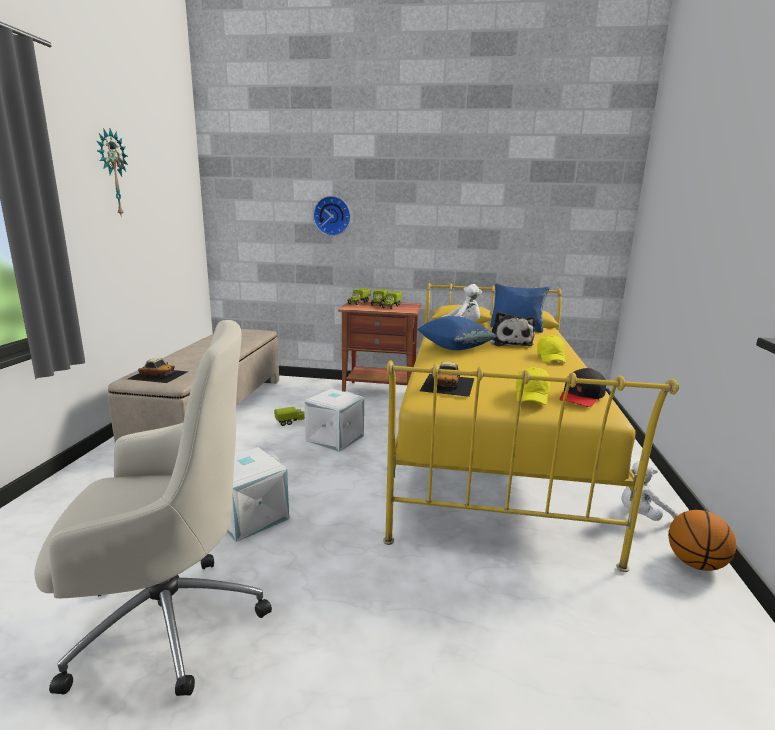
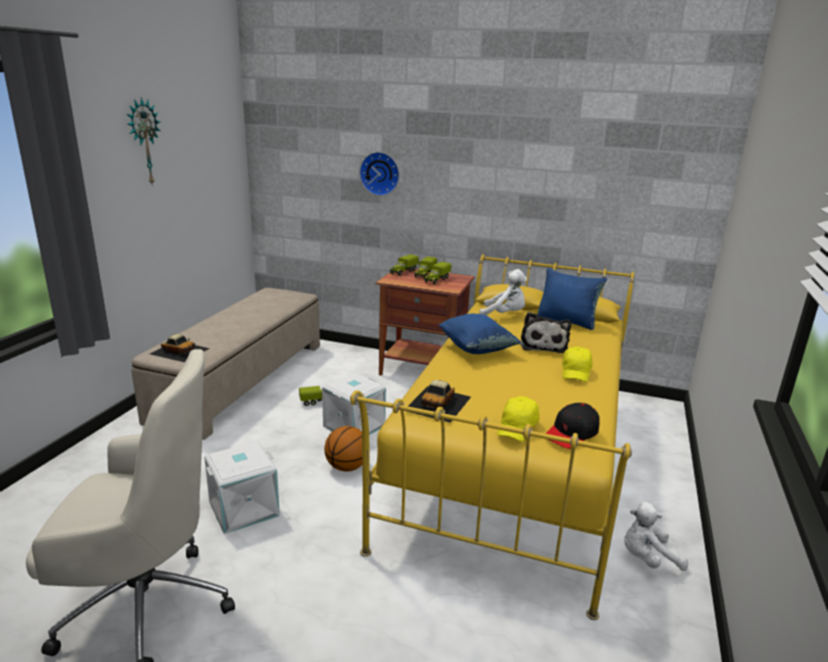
camera: 10 degrees right, 5 degrees up
basketball [668,510,736,571] -> basketball moved to [324,426,362,471]

